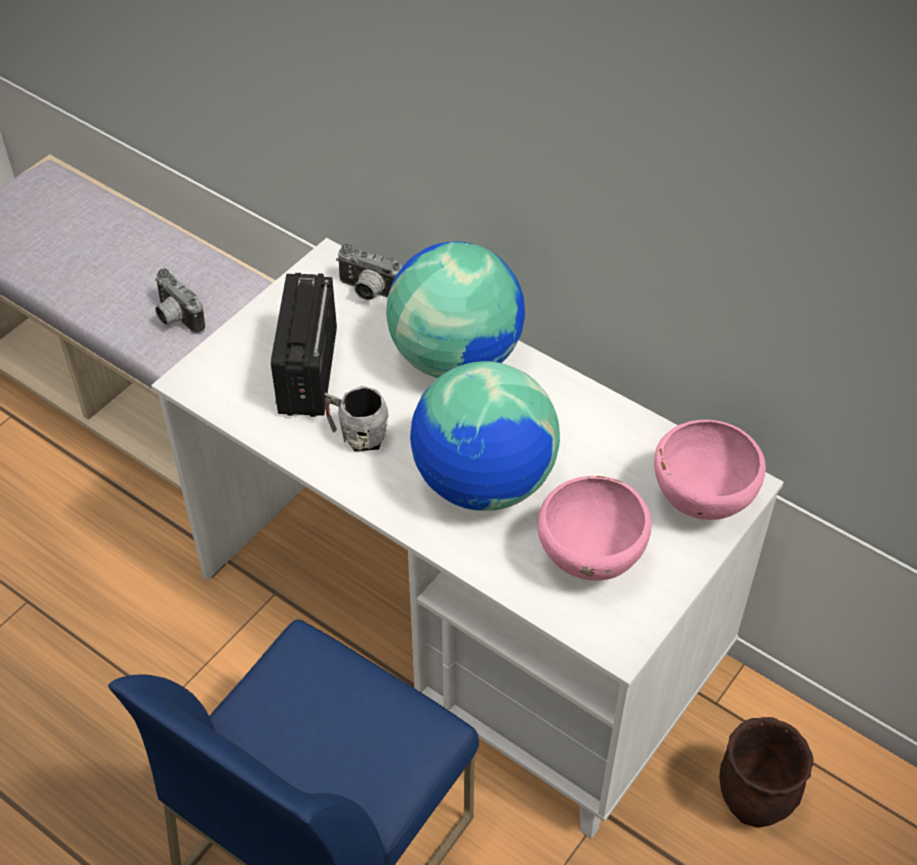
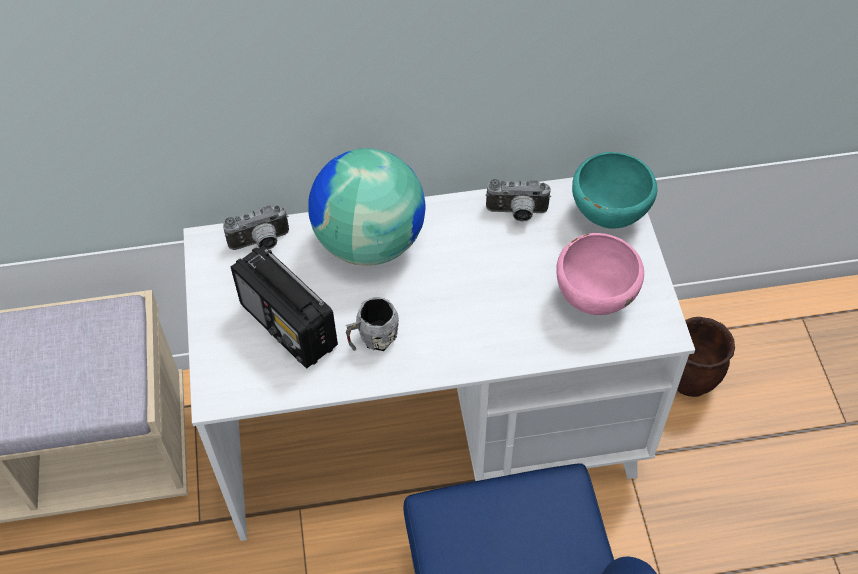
camera: 45 degrees left, 5 degrees up
camera [155,268,205,333] -> camera moved to [486,179,551,222]
globe [410,361,560,511] -> none
pink bowl [654,420,766,520] -> turquoise bowl [572,152,657,229]

